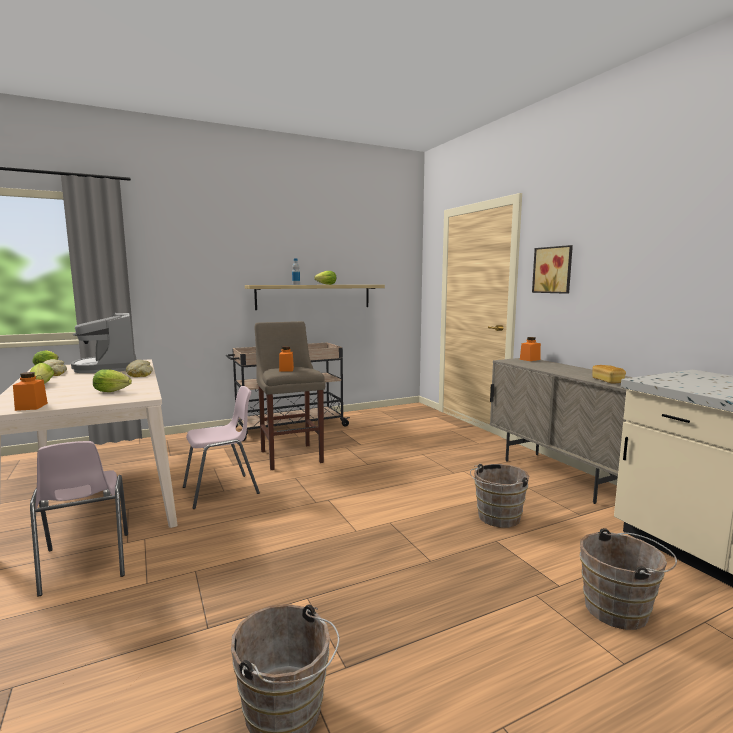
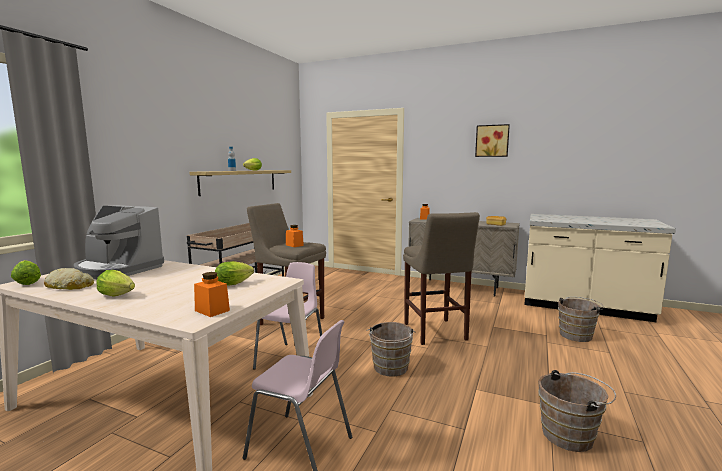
camera: 40 degrees left, 0 degrees up
bread [126,360,153,377] -> none
brown bucket [470,464,529,528] -> brown bucket moved to [366,322,415,377]
picture [532,245,573,294] -> picture moved to [475,124,510,157]
none -> beige stool [403,212,480,345]

